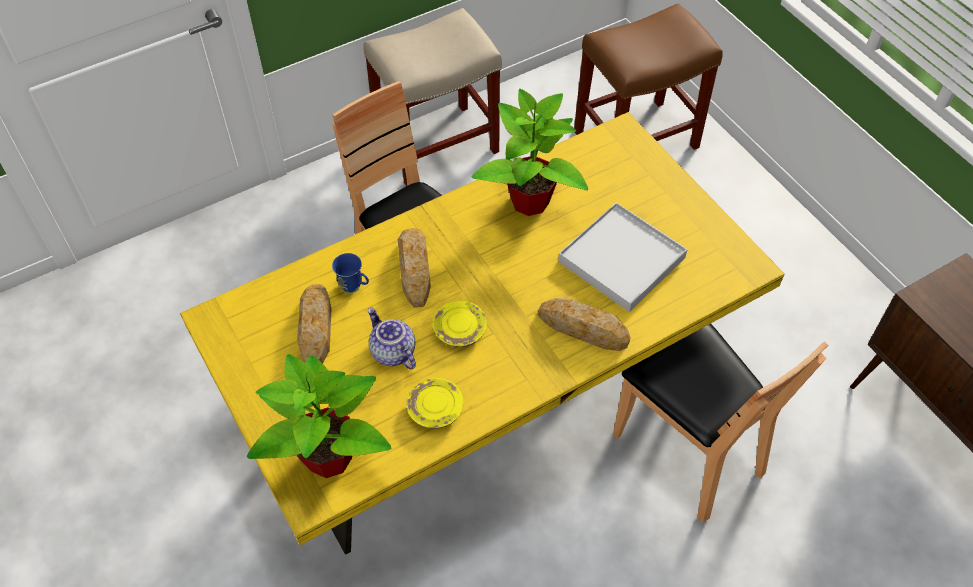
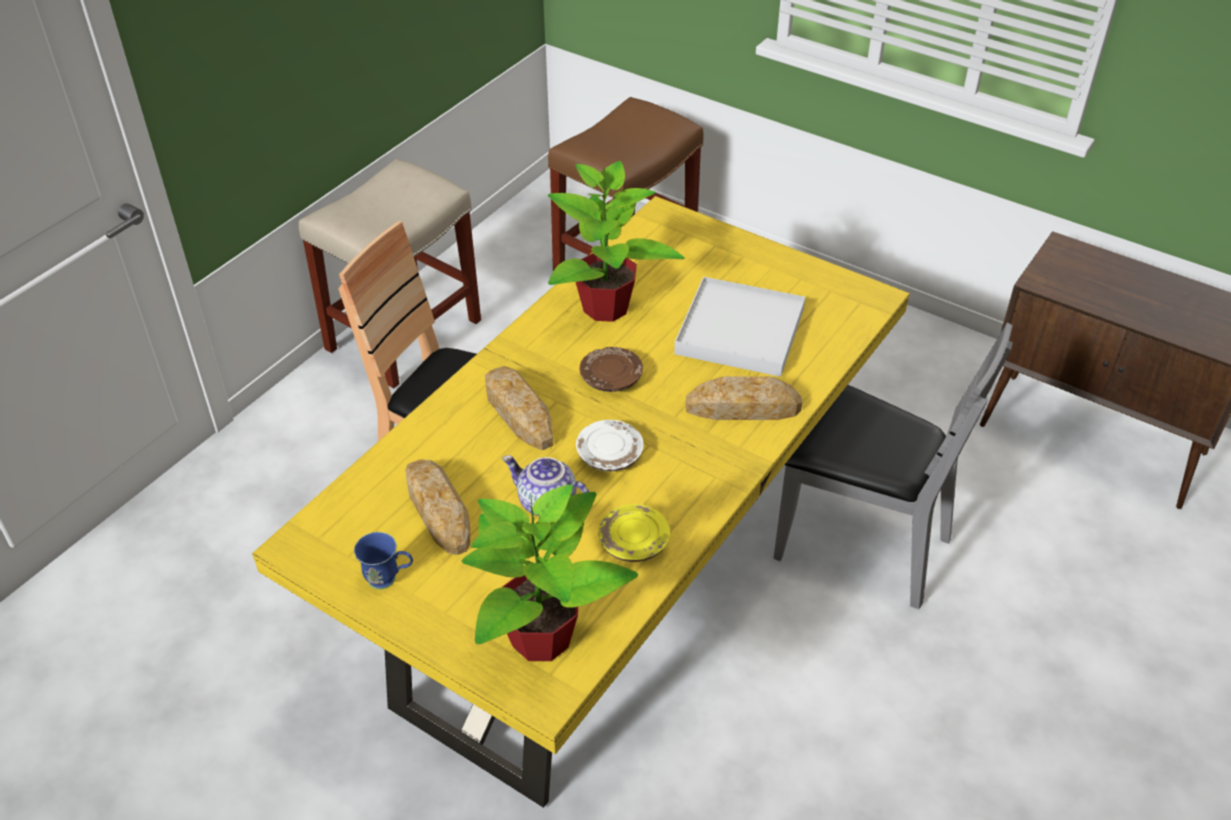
camera: 25 degrees left, 10 degrees down
blue mug [332,253,369,293] -> blue mug moved to [354,532,413,589]
yellow plate [433,301,487,347] -> white plate [576,420,644,472]
brown chair [613,324,828,523] -> grey chair [773,323,1013,609]
none -> brown plate [579,347,643,392]

